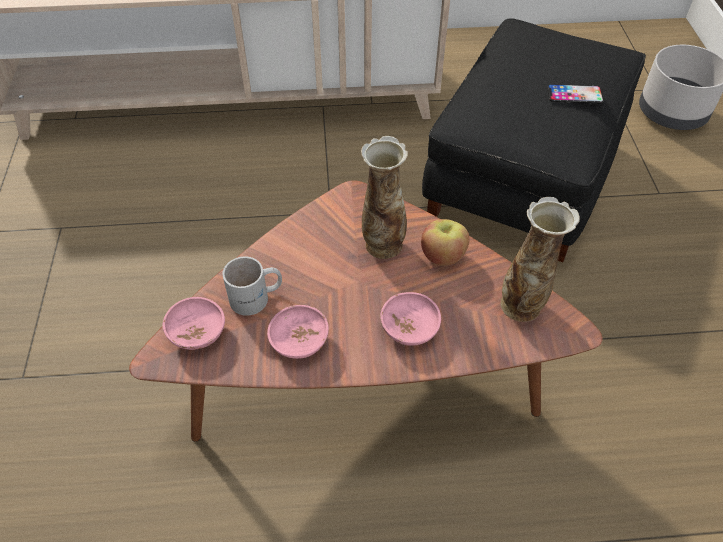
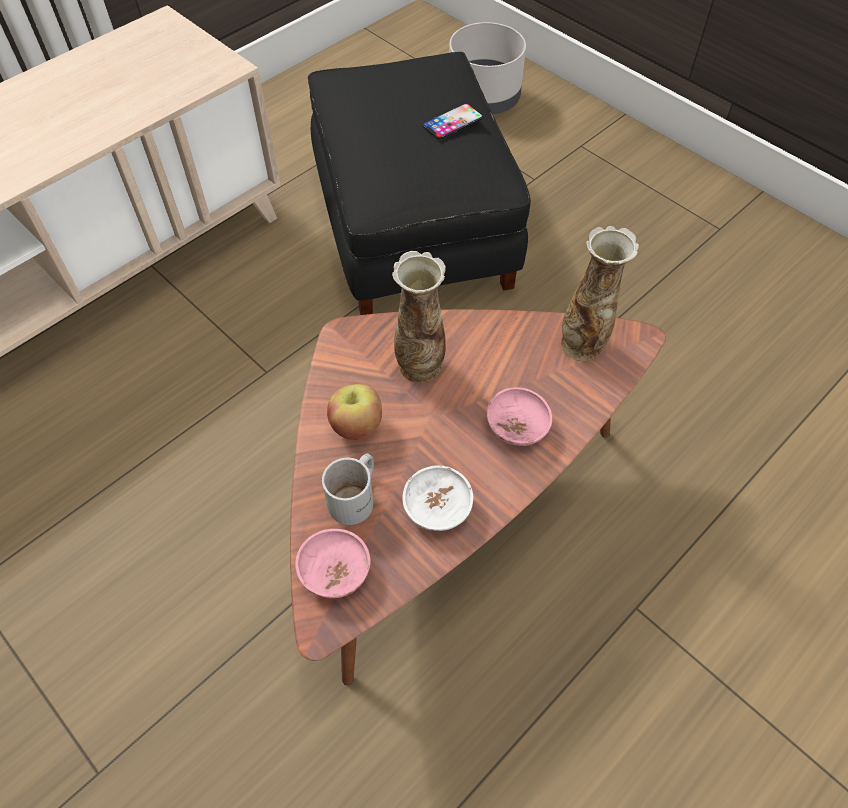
camera: 40 degrees left, 5 degrees up
pink bowl [267,305,329,359] -> white bowl [403,465,473,531]
apple [421,219,469,266] -> apple moved to [327,384,382,440]

